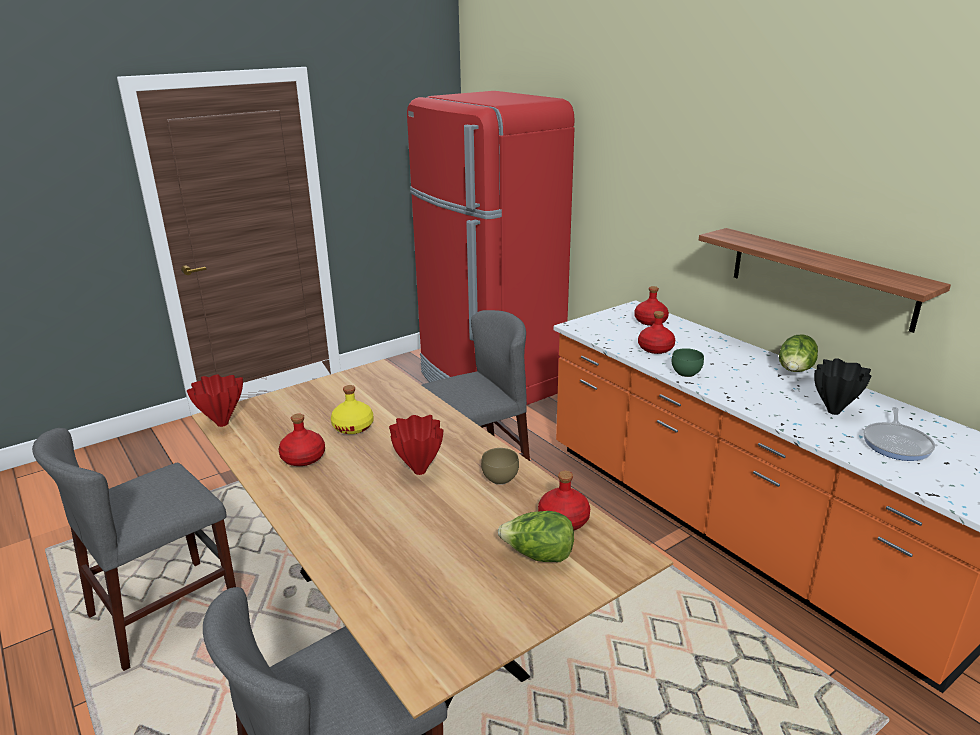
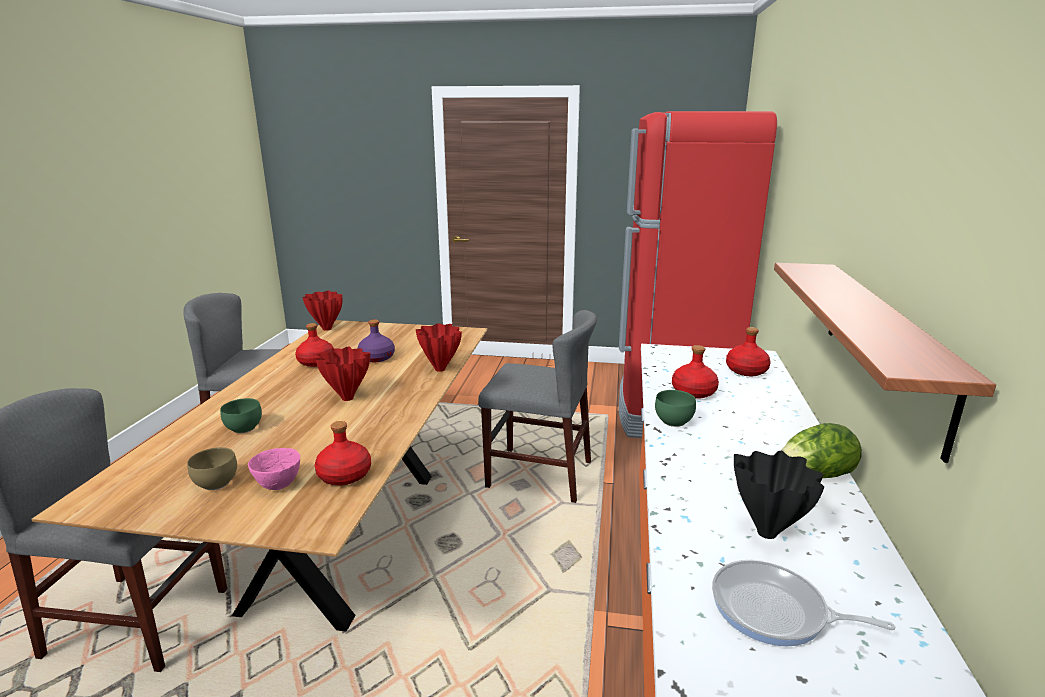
camera: 45 degrees right, 5 degrees down
yellow bottle [331,385,374,434] -> purple bottle [357,319,395,362]
brown bowl [481,448,519,485] -> brown bowl moved to [187,447,237,490]
lettuce [498,511,574,562] -> pink bowl [248,448,300,490]
frying pan [864,407,935,461] -> frying pan turned 45 degrees clockwise [712,559,896,647]
none -> green bowl [220,398,262,433]
none -> red vase [416,323,462,372]

